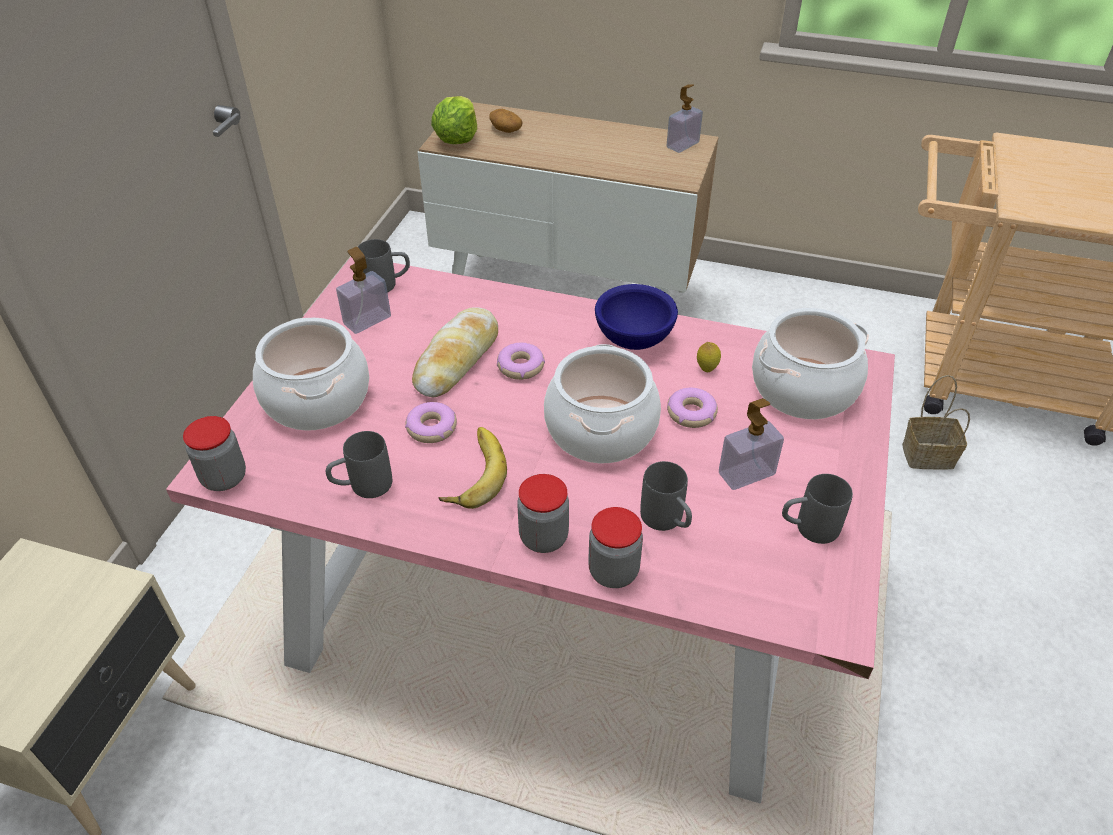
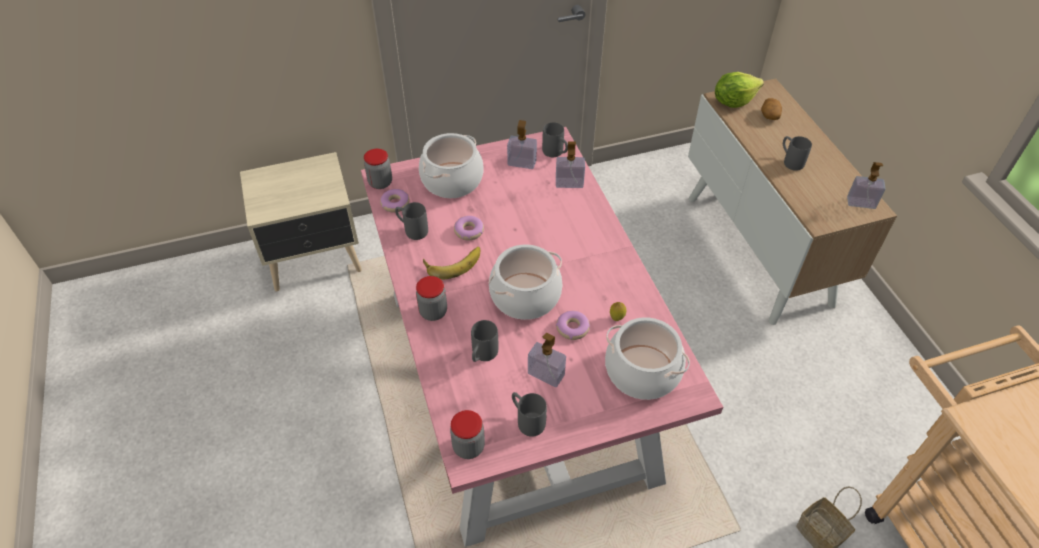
camera: 55 degrees right, 5 degrees up
bread [412,307,498,398] -> none
donut [497,343,545,380] -> donut moved to [380,189,410,213]
jar [588,507,643,588] -> jar moved to [450,410,485,459]
blue bowl [595,284,678,350] -> none
none -> soap dispenser [556,141,585,188]
none -> grey mug [783,136,812,171]

